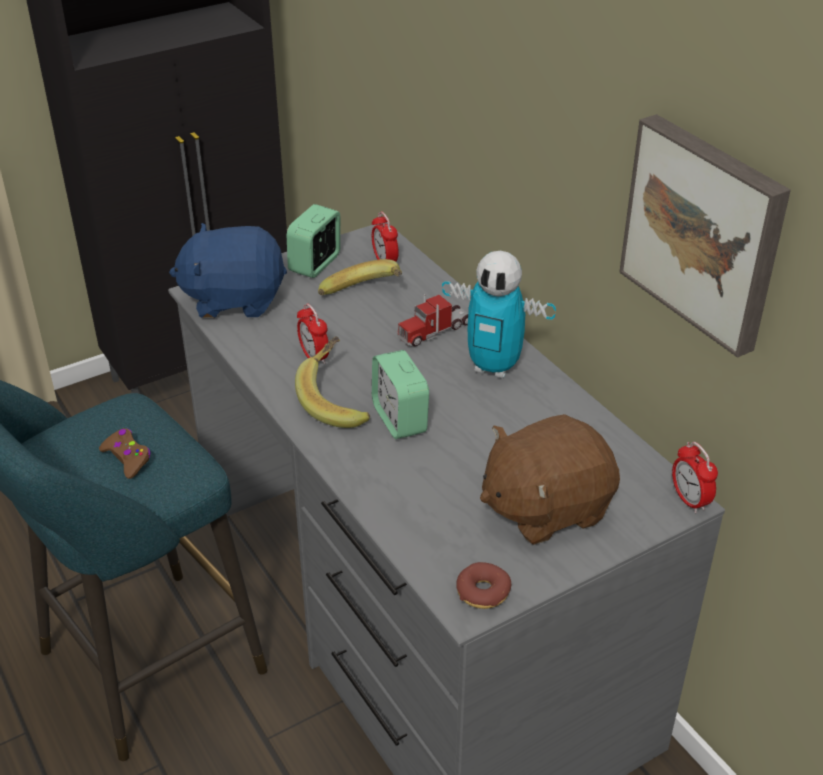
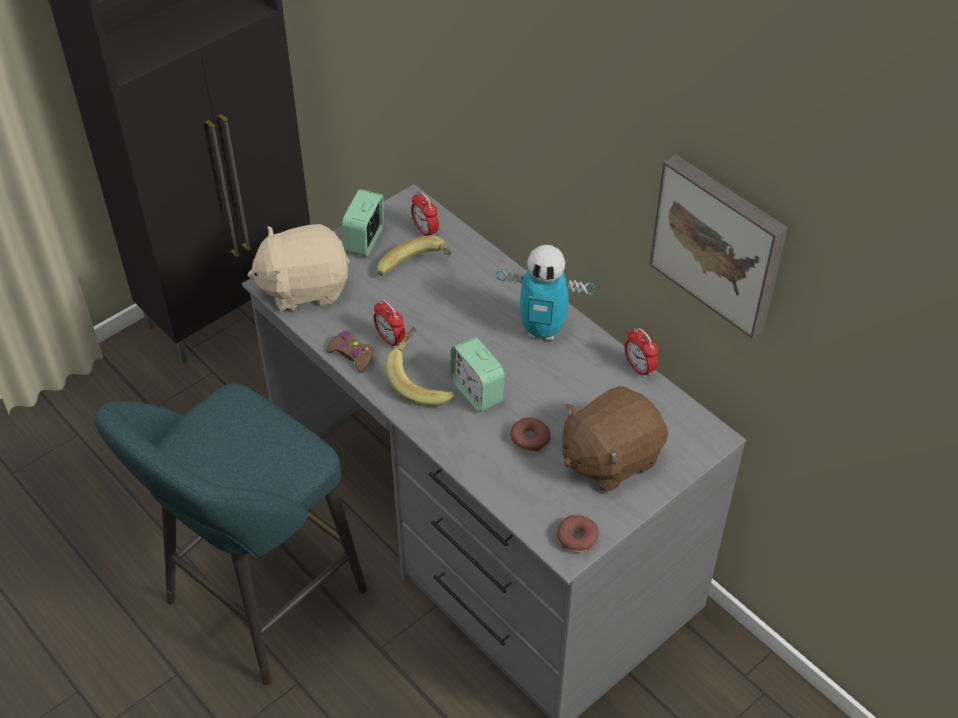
camera: 10 degrees left, 10 degrees up
brown game controller [99,428,151,479] -> brown game controller moved to [326,331,374,373]
blue plush toy [169,223,287,318] -> beige plush toy [247,224,350,312]
toy truck [397,294,468,346] -> none
alarm clock [672,442,718,513] -> alarm clock moved to [625,328,658,378]
none -> donut [510,418,551,452]

